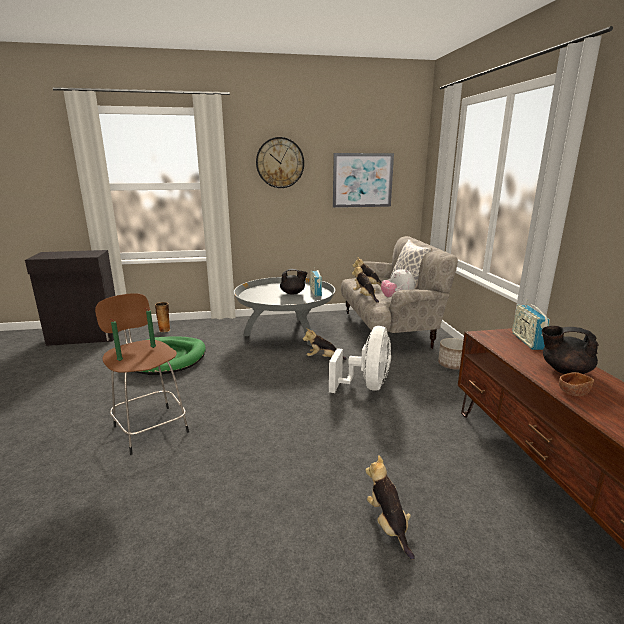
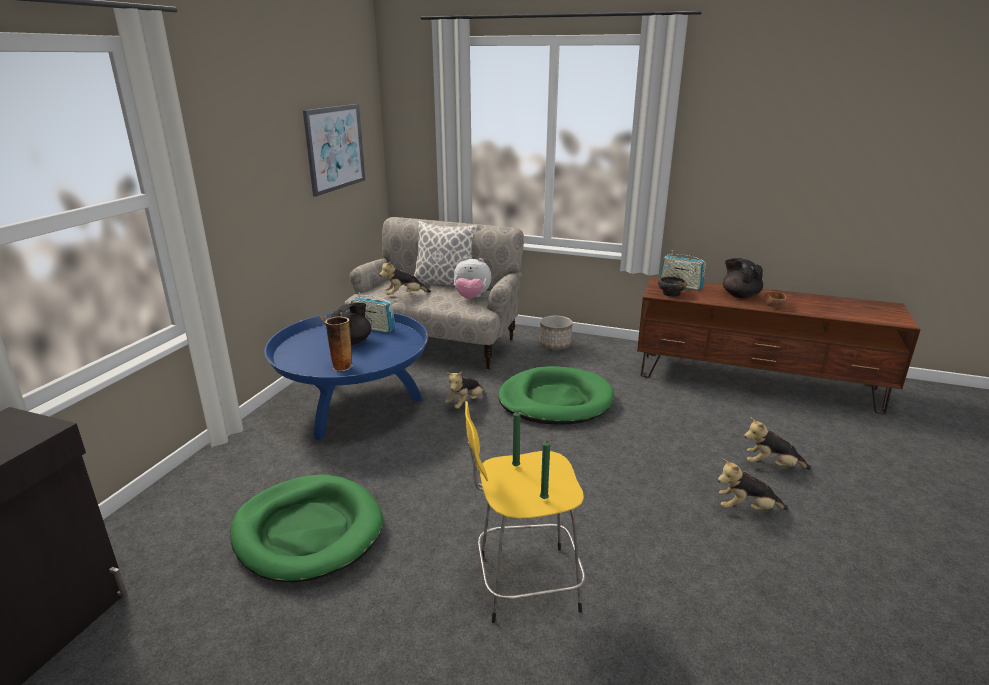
camera: 60 degrees left, 5 degrees up
brown stool [95,293,189,455] -> yellow stool [465,401,585,623]
vase [155,302,170,332] -> vase moved to [325,316,353,371]
grey coffee table [234,277,335,346] -> blue coffee table [264,311,428,440]
wall clock [256,137,304,188] -> none
white fan [329,326,391,393] -> green dog bed [498,366,614,425]
plush toy [352,264,379,303] -> plush toy moved to [718,459,788,510]
black teapot [542,326,599,374] -> black teapot turned 105 degrees clockwise [723,258,763,298]
none -> bowl [658,276,687,297]

